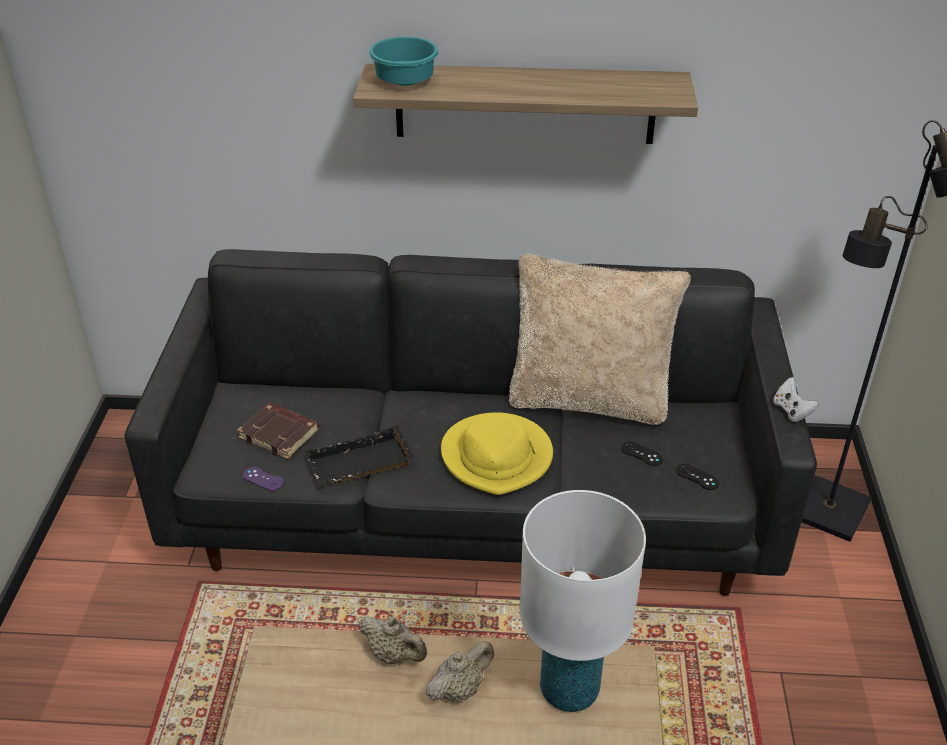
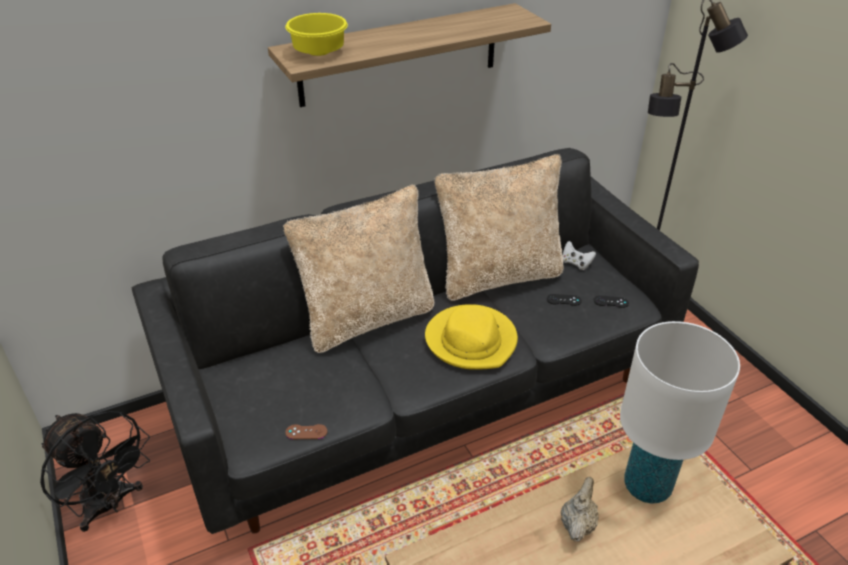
camera: 30 degrees left, 0 degrees up
brown book [237,403,319,460] -> none
purple game controller [243,467,283,491] -> brown game controller [285,424,327,439]
black tray [305,425,414,486] -> none
beige teapot [358,616,427,664] -> none
turquoise bowl [369,37,439,86] -> yellow bowl [285,13,348,56]
white game controller [773,377,819,422] -> white game controller moved to [563,241,596,270]
none -> black fan [40,411,150,532]
none -> beige pillow [283,184,434,353]

